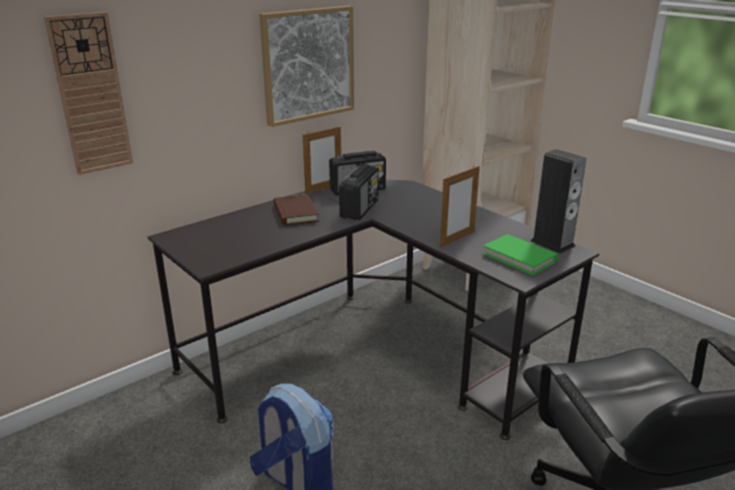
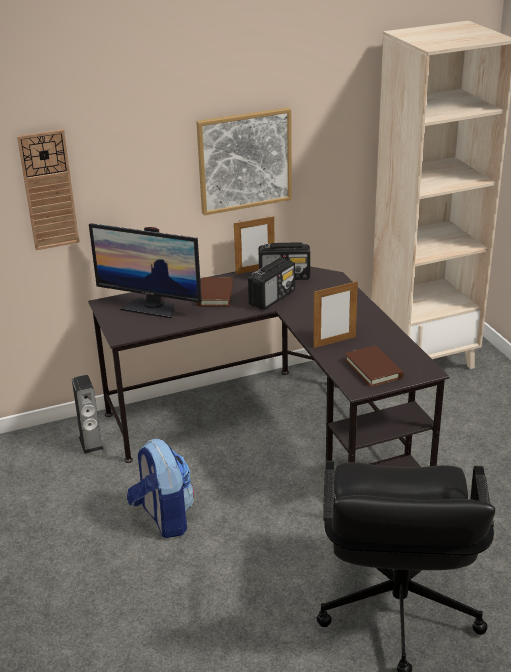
camera: 20 degrees right, 5 degrees up
green book [482,234,558,276] -> brown book [345,345,404,387]
speaker [531,149,586,254] -> speaker moved to [72,375,104,454]
none -> monitor [89,223,202,319]

